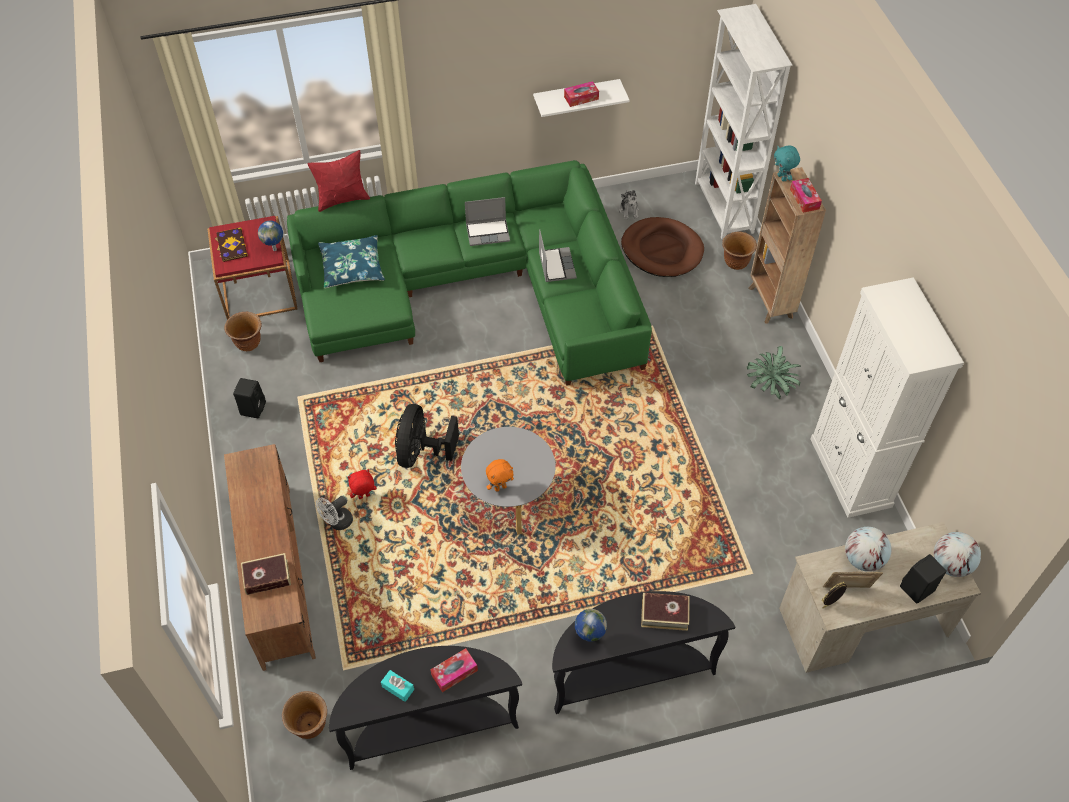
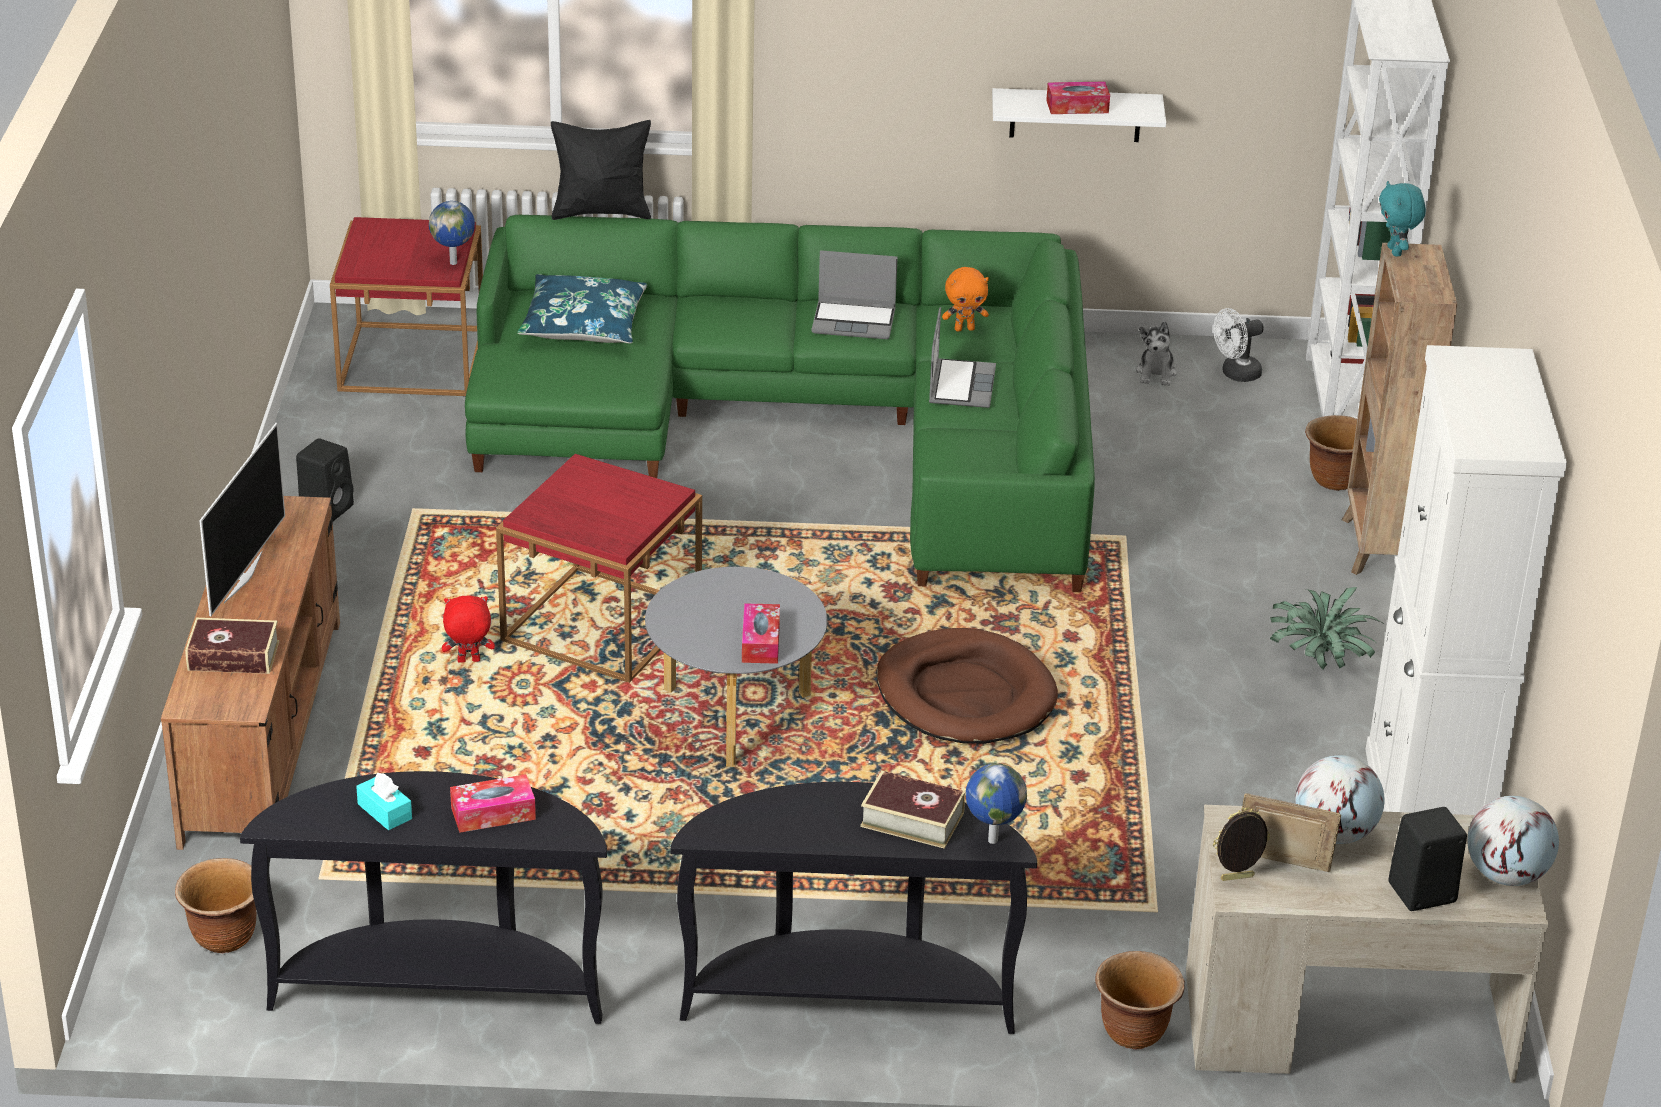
camera: 15 degrees right, 20 degrees down
book [215,227,248,262] -> none
brown planter [224,312,262,351] -> brown planter moved to [1095,951,1185,1050]
red pillow [308,150,370,212] -> black pillow [551,120,651,220]
white fan [316,496,353,530] -> white fan moved to [1213,308,1264,382]
black fan [395,404,459,468] -> red side table [496,454,702,683]
orange plush toy [486,459,514,492] -> orange plush toy moved to [942,267,989,332]
globe [575,609,607,642] -> globe moved to [966,763,1027,844]
brown dog bed [621,217,704,277] -> brown dog bed moved to [876,628,1058,744]
tissue box [790,178,822,213] -> tissue box moved to [742,603,780,664]
none -> television [199,423,285,616]

